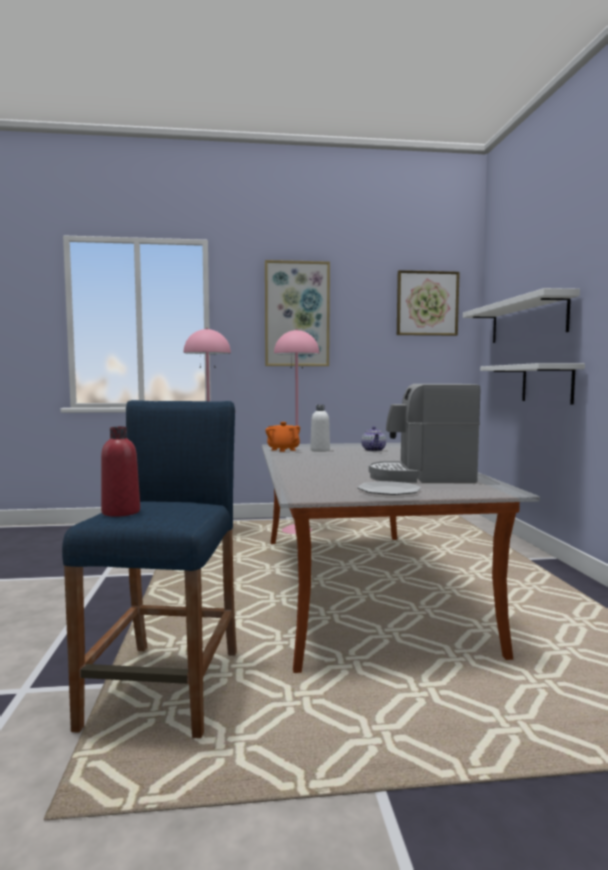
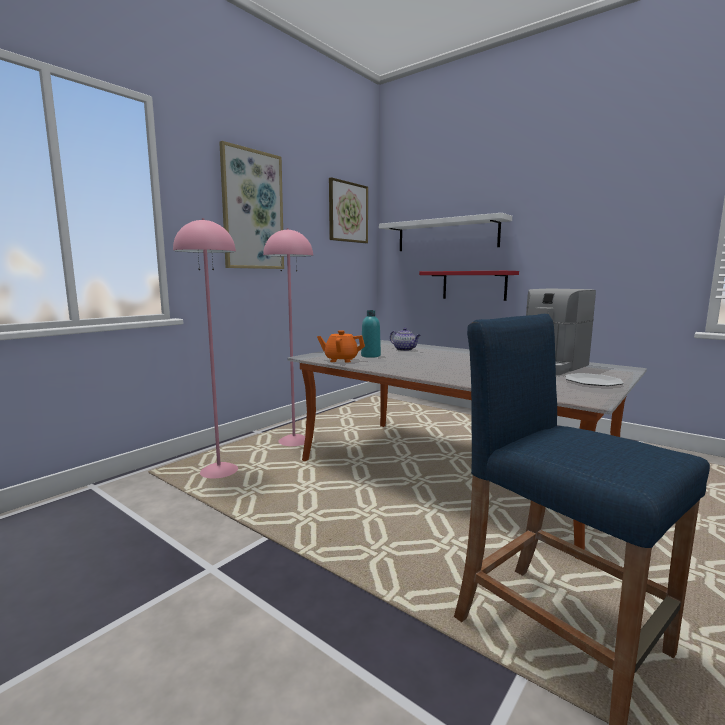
camera: 45 degrees left, 5 degrees up
red bottle [101,427,140,517] -> none
white bottle [310,405,330,452] -> turquoise bottle [361,310,381,358]
white shelf [480,363,585,405] -> red shelf [419,271,519,301]

